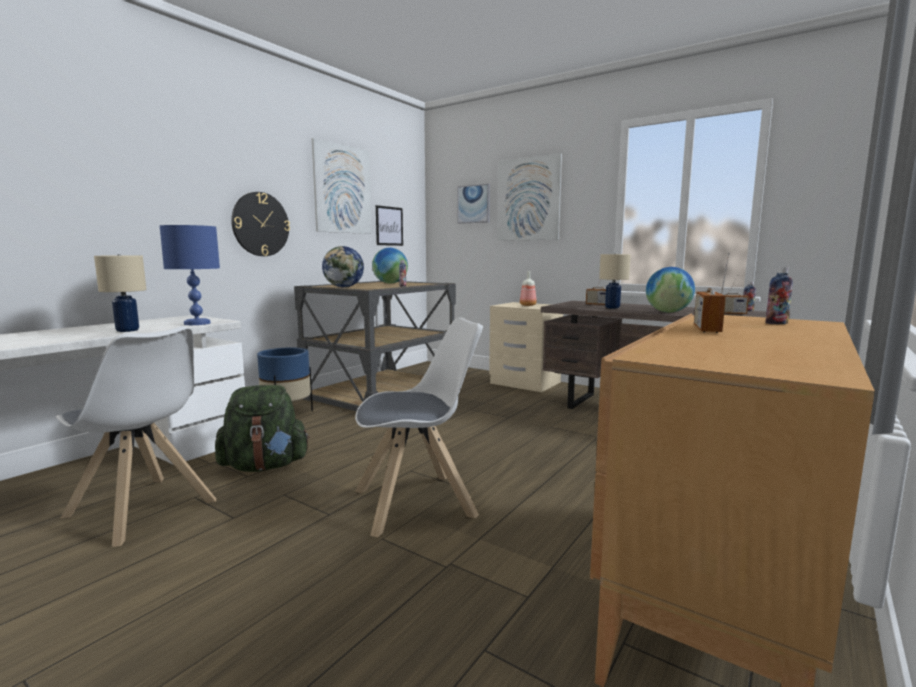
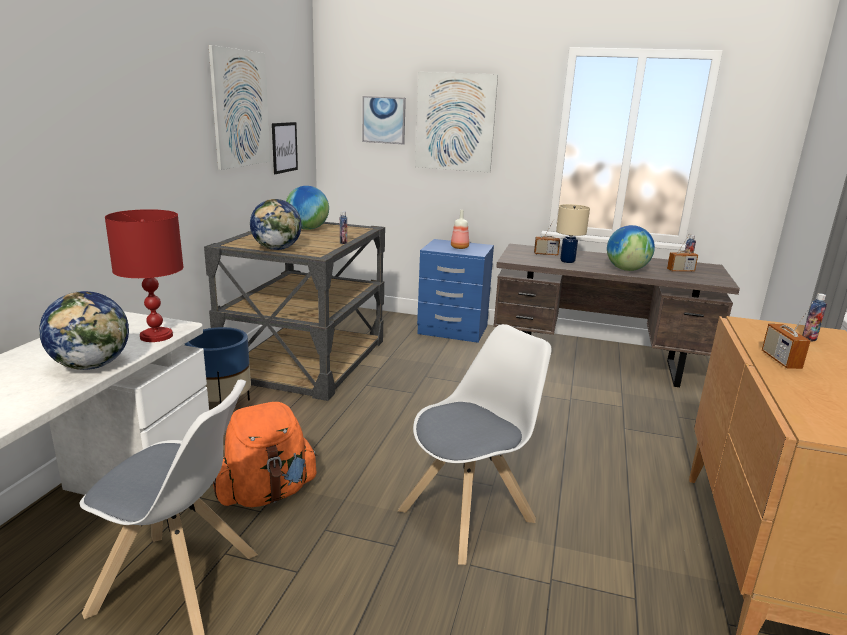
camera: 20 degrees left, 10 degrees up
beige table lamp [94,254,147,332] -> globe [39,291,129,370]
blue table lamp [160,225,220,325] -> red table lamp [105,209,184,342]
green backpack [215,385,310,472] -> orange backpack [213,402,317,507]
wall clock [231,192,290,256] -> none
beige nightstand [489,302,563,392] -> blue nightstand [417,239,494,343]

